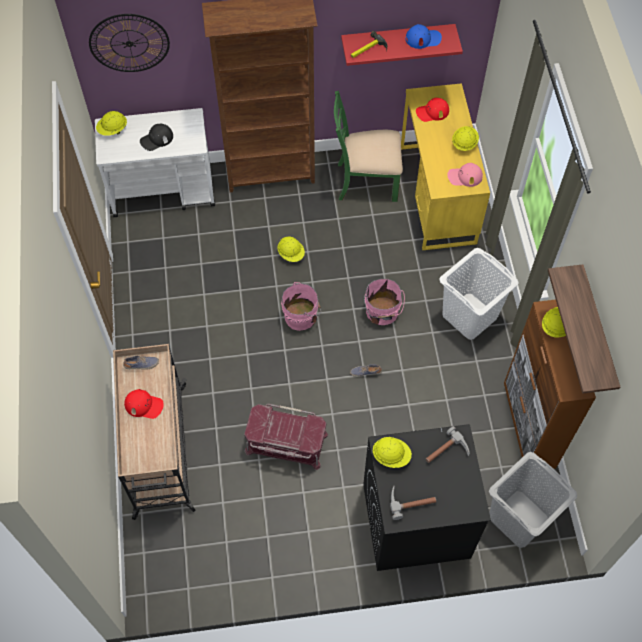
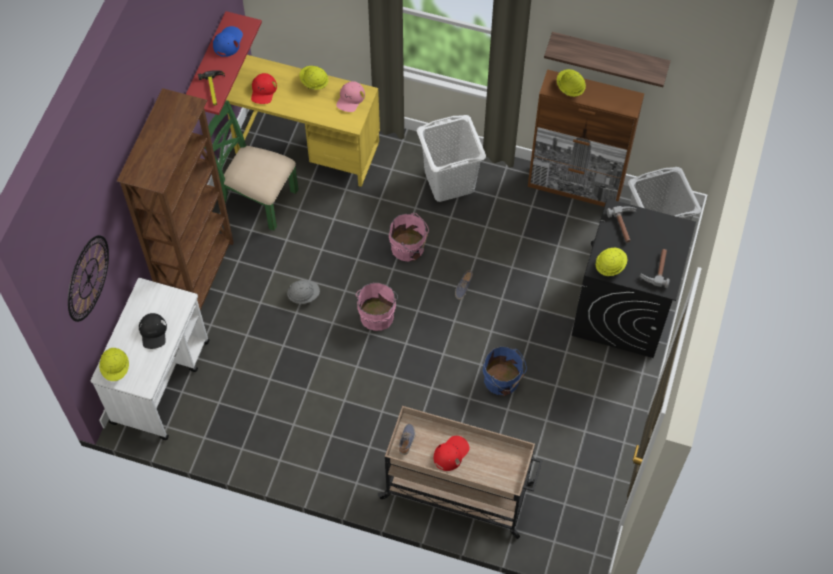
camera: 65 degrees left, 0 degrees up
red storage box [244,404,328,470] -> blue bucket [483,346,527,396]
yellow hard hat [277,237,305,262] -> grey hard hat [287,280,320,304]
green chair [334,91,403,202] -> green chair turned 90 degrees clockwise [205,101,299,231]

